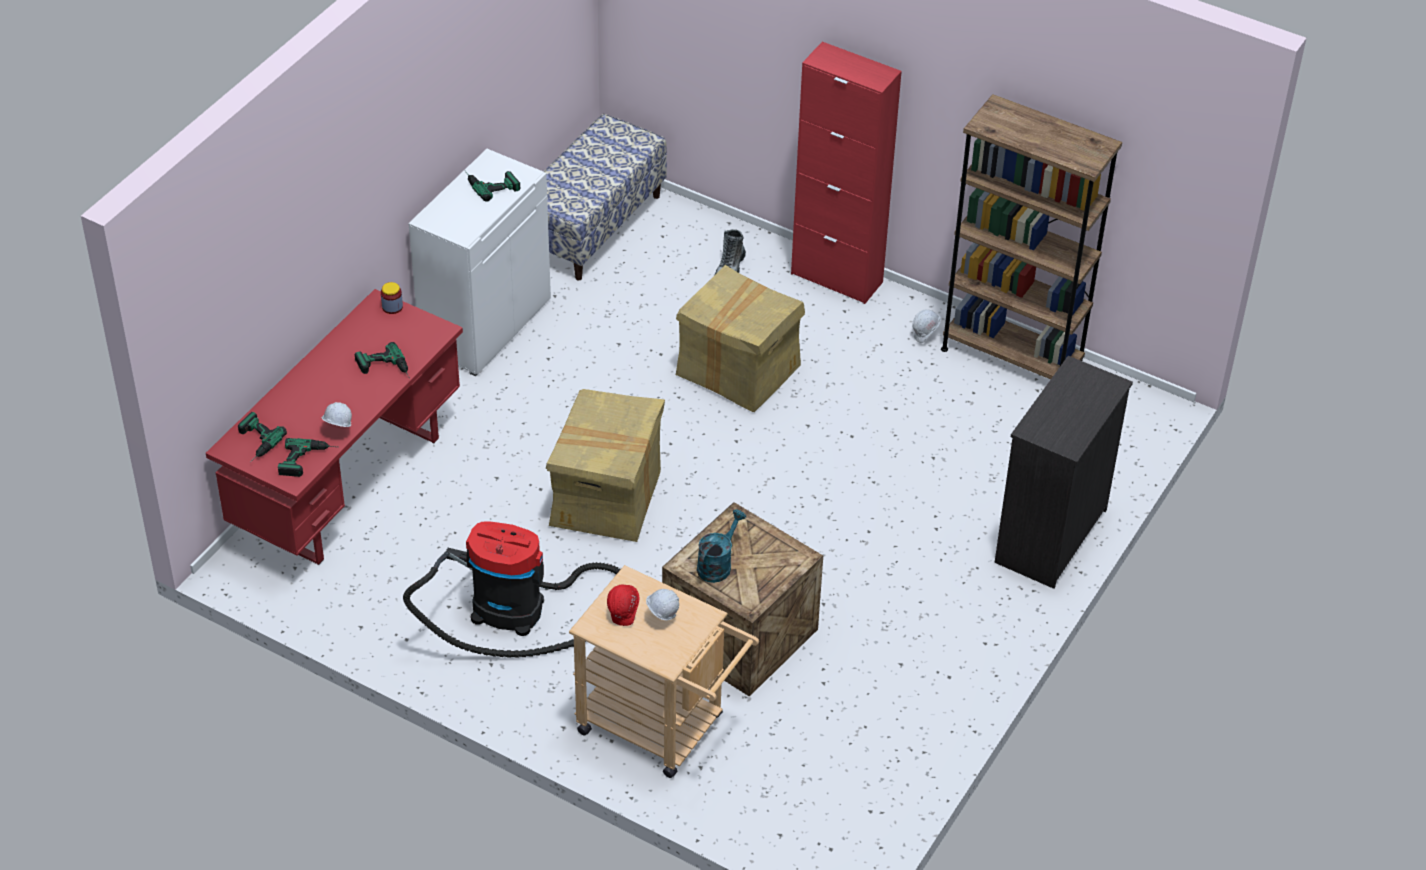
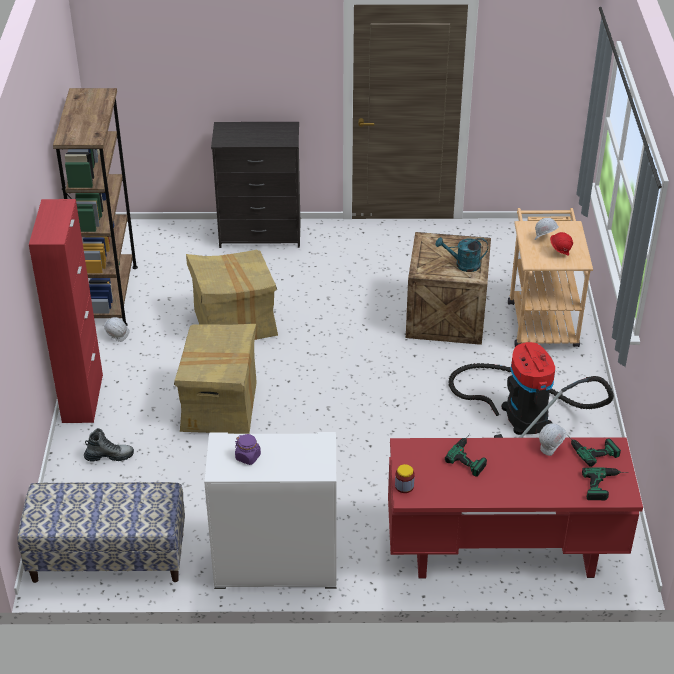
camera: 120 degrees left, 5 degrees down
power drill [465,171,521,202] -> purple jar [235,434,261,465]
cardboard box [546,389,665,542] -> cardboard box moved to [186,250,278,340]

